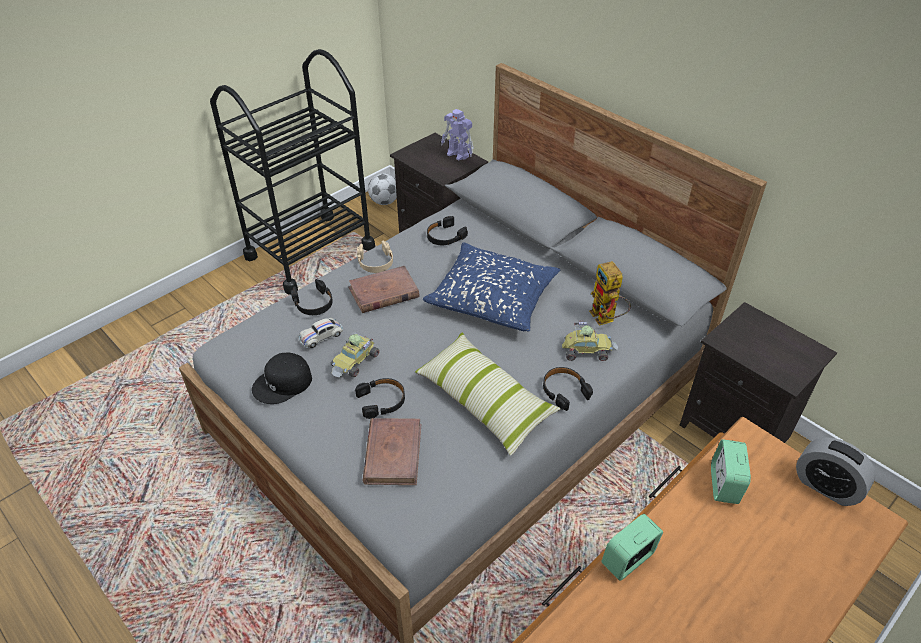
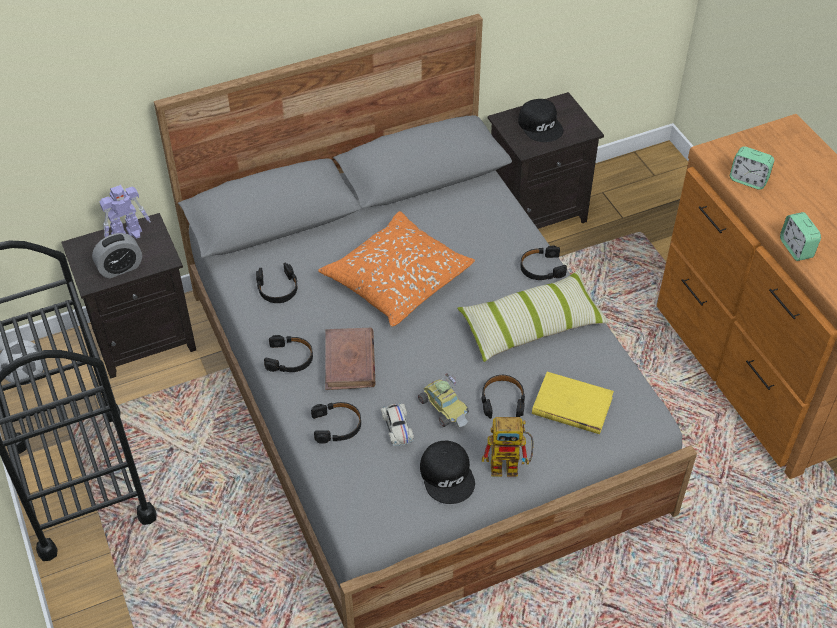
camera: 70 degrees left, 5 degrees up
beige headphones [357,240,393,273] -> black headphones [264,335,313,372]
brown book [362,418,421,485] -> yellow book [532,372,614,434]
blue pillow [423,242,560,332] -> orange pillow [318,211,475,327]
toy car [562,321,618,361] -> none
toy robot [589,261,631,326] -> toy robot moved to [482,417,534,477]
alarm clock [796,437,876,506] -> alarm clock moved to [92,233,142,278]
none -> black cap [518,99,563,142]

